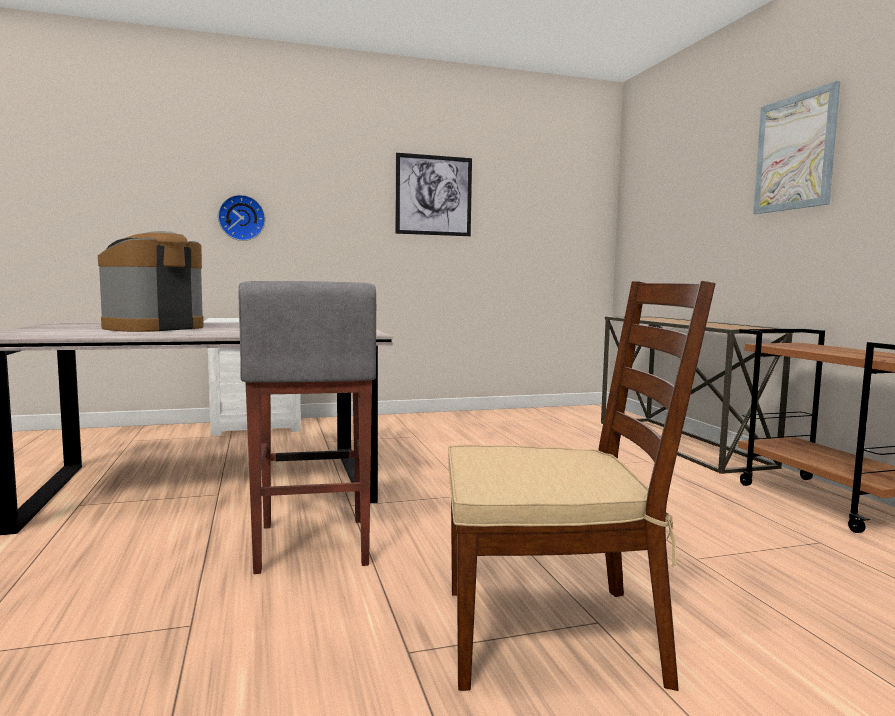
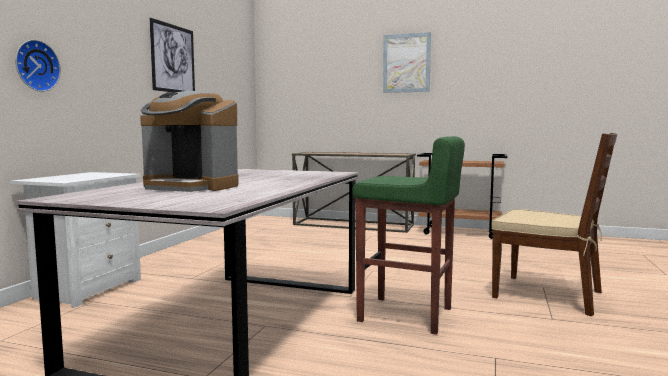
camera: 55 degrees left, 0 degrees up
coffee machine [98,231,204,332] -> coffee machine turned 45 degrees counterclockwise [140,91,239,192]
grey stool [238,281,376,574] -> green stool [353,136,465,335]
brown chair [448,281,716,691] -> brown chair turned 90 degrees clockwise [491,133,617,316]

